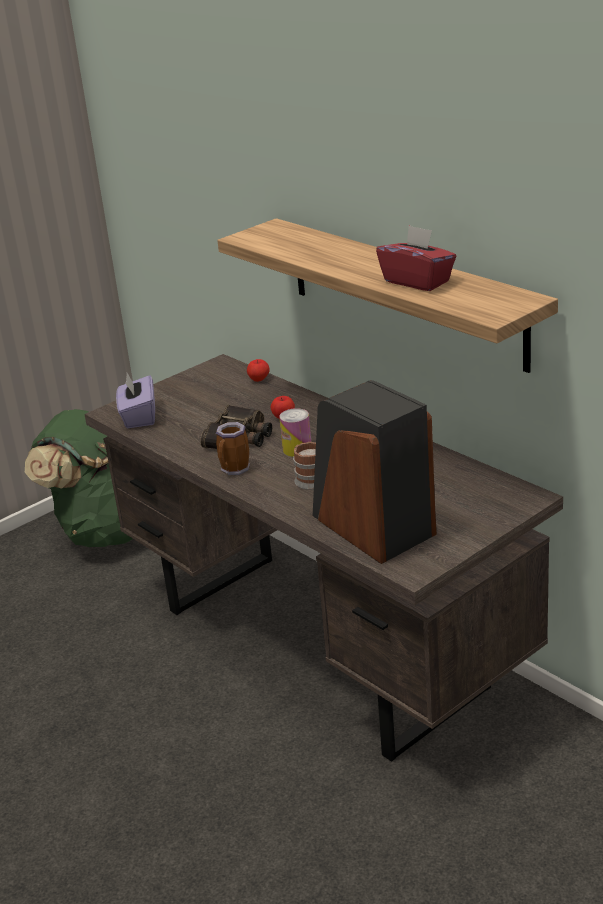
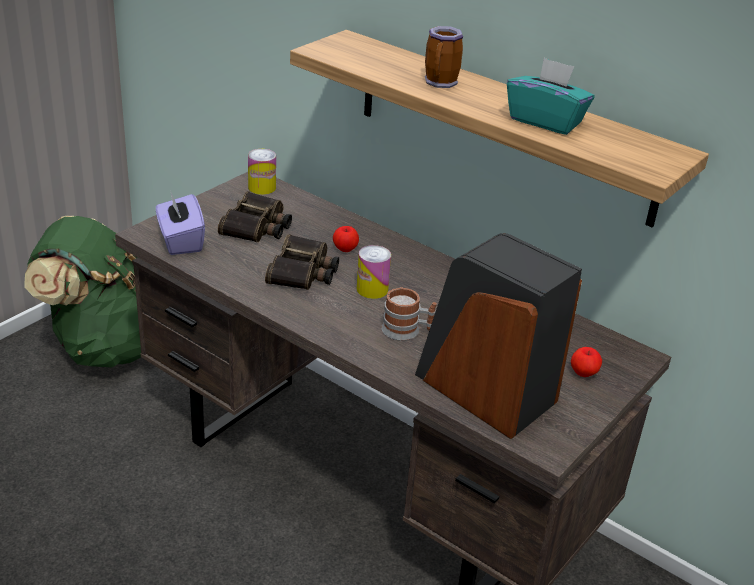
camera: 15 degrees left, 5 degrees up
mug [216,422,250,475] -> mug moved to [425,26,463,88]
apple [247,359,270,382] -> apple moved to [571,347,602,377]
red tissue box [376,225,456,291] -> turquoise tissue box [507,58,594,135]
none -> binoculars [218,191,292,242]
none -> can [248,149,276,195]

